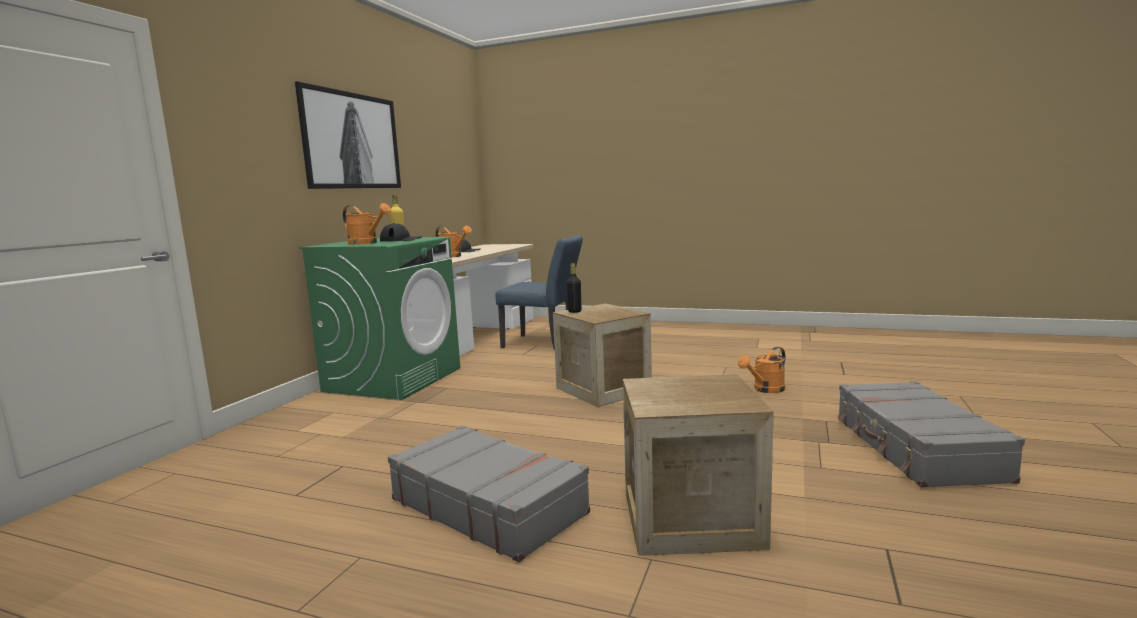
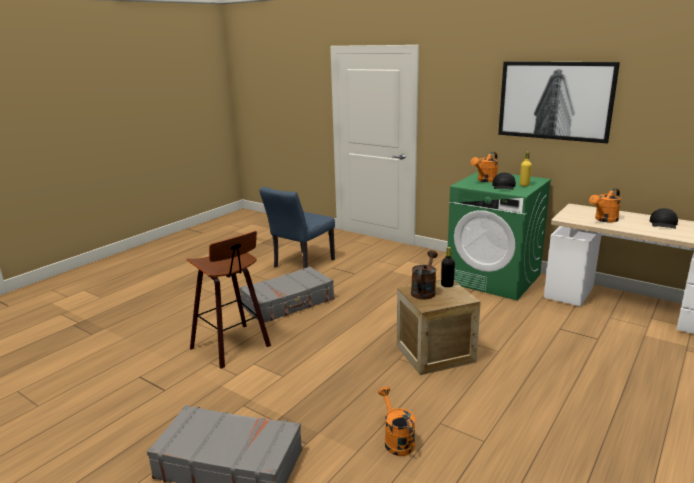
camera: 105 degrees right, 10 degrees up
blue chair [496,235,583,351] -> blue chair moved to [260,187,335,268]
crate [623,374,774,556] -> stool [187,231,271,369]
none -> brown watering can [411,250,438,299]

